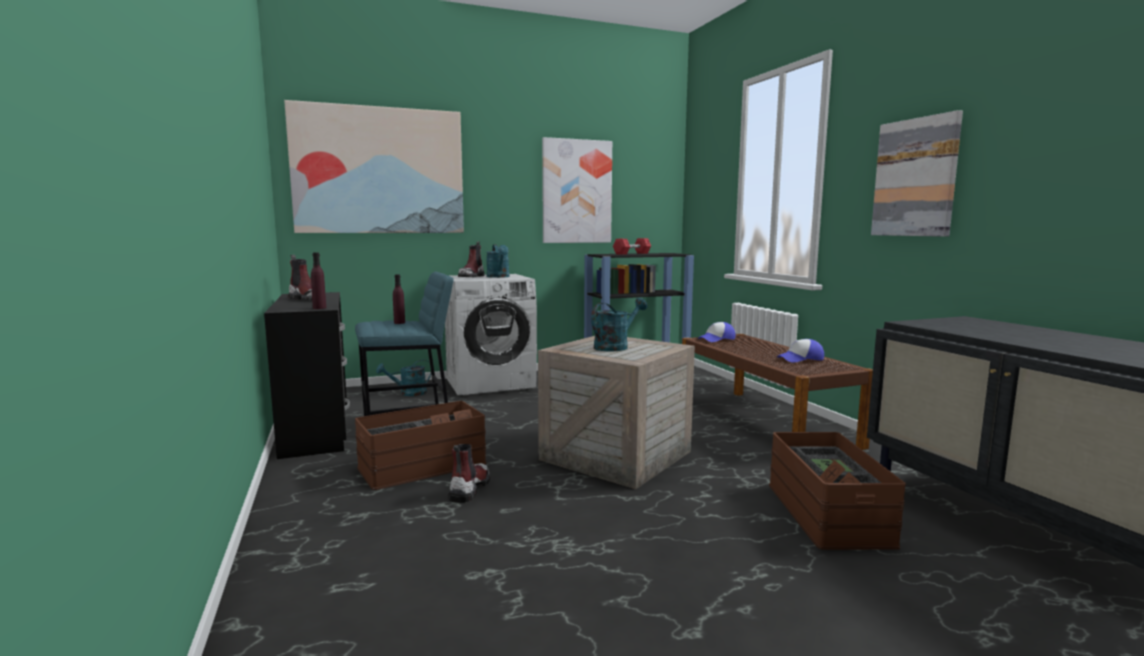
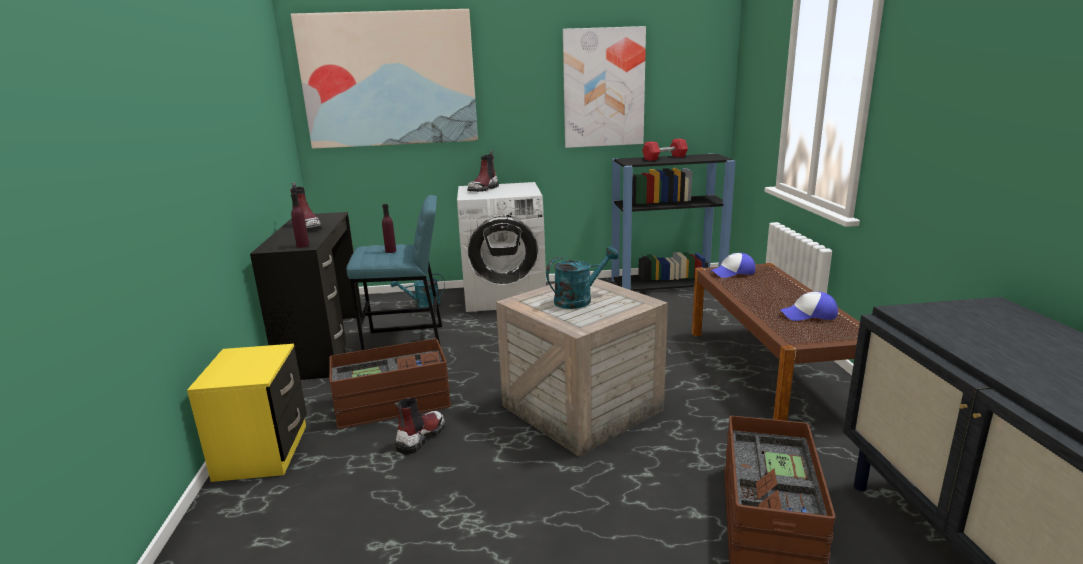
camera: 15 degrees right, 10 degrees up
turquoise watering can [487,244,510,278] -> none
picture [871,110,963,237] -> none
none -> yellow nightstand [187,344,307,482]

